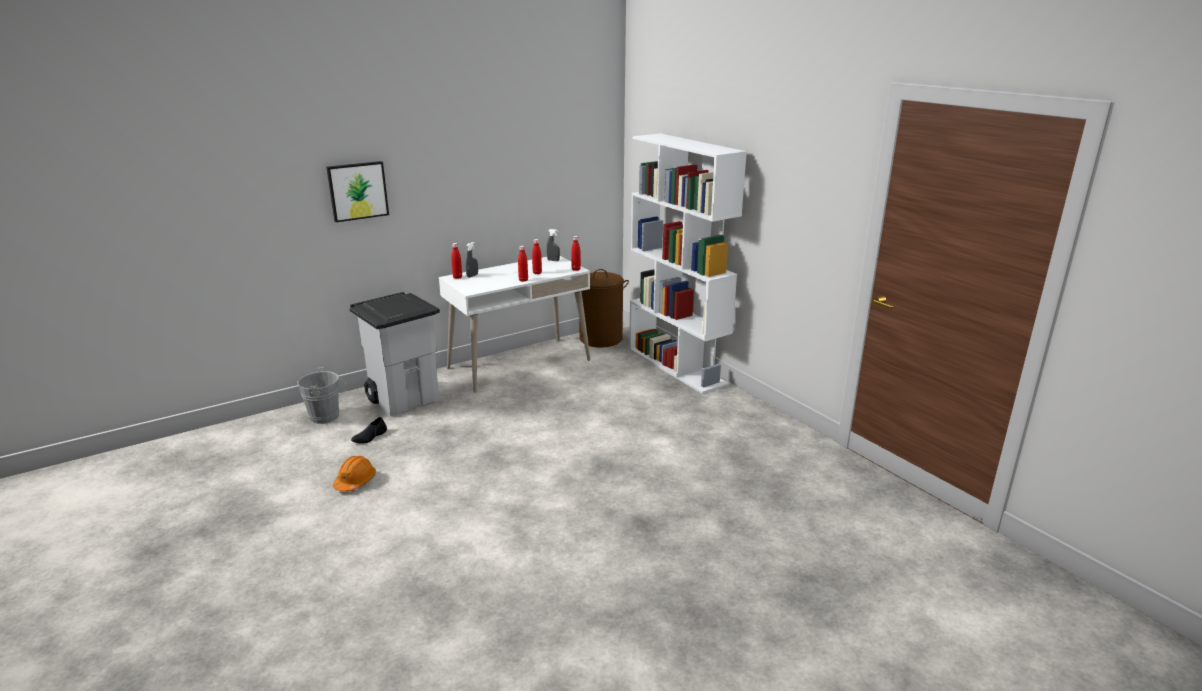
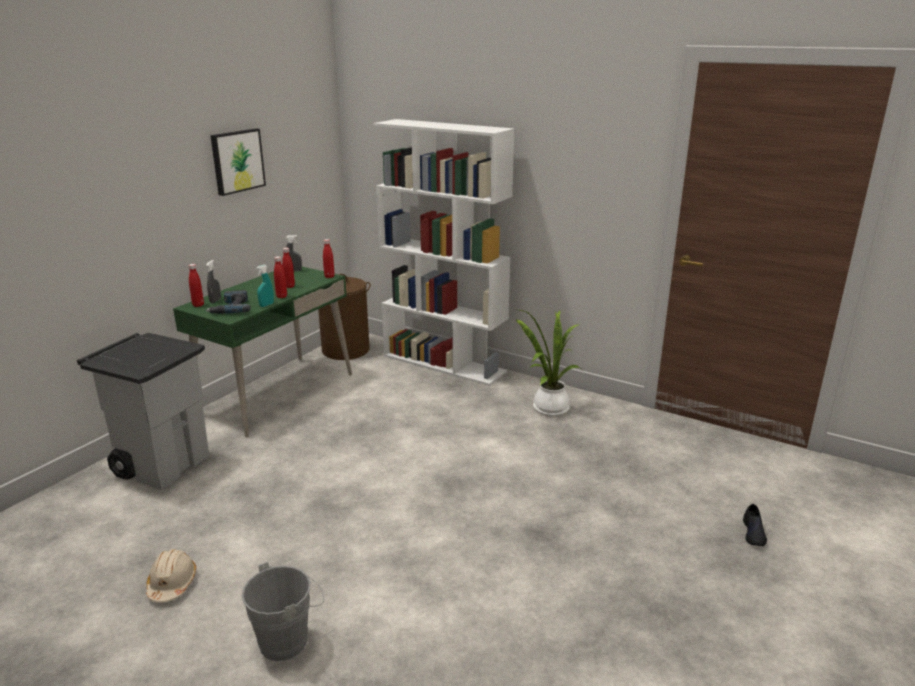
camera: 25 degrees left, 0 degrees up
grey bucket [297,367,347,424] -> grey bucket moved to [242,562,324,662]
picture [326,161,389,222] -> picture moved to [210,128,266,196]
orange hard hat [333,456,376,492] -> beige hard hat [146,549,196,603]
black shoe [351,417,387,443] -> black shoe moved to [743,504,767,546]
white desk [439,256,590,392] -> green desk [173,267,352,437]
none -> power drill [205,290,251,314]
none -> turquoise spray bottle [256,265,274,307]
none -> potted plant [515,310,580,416]

